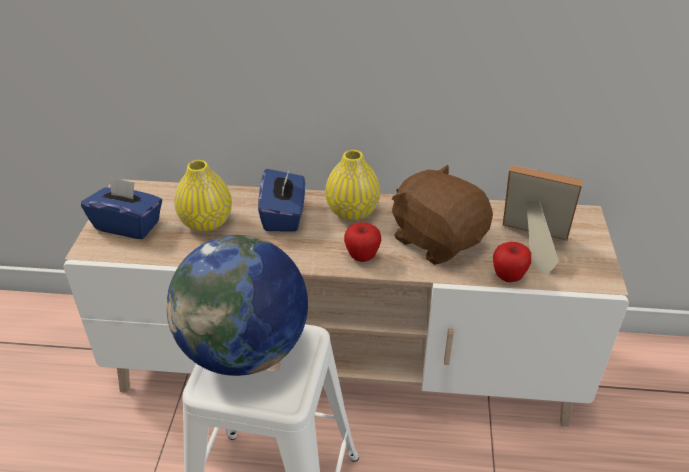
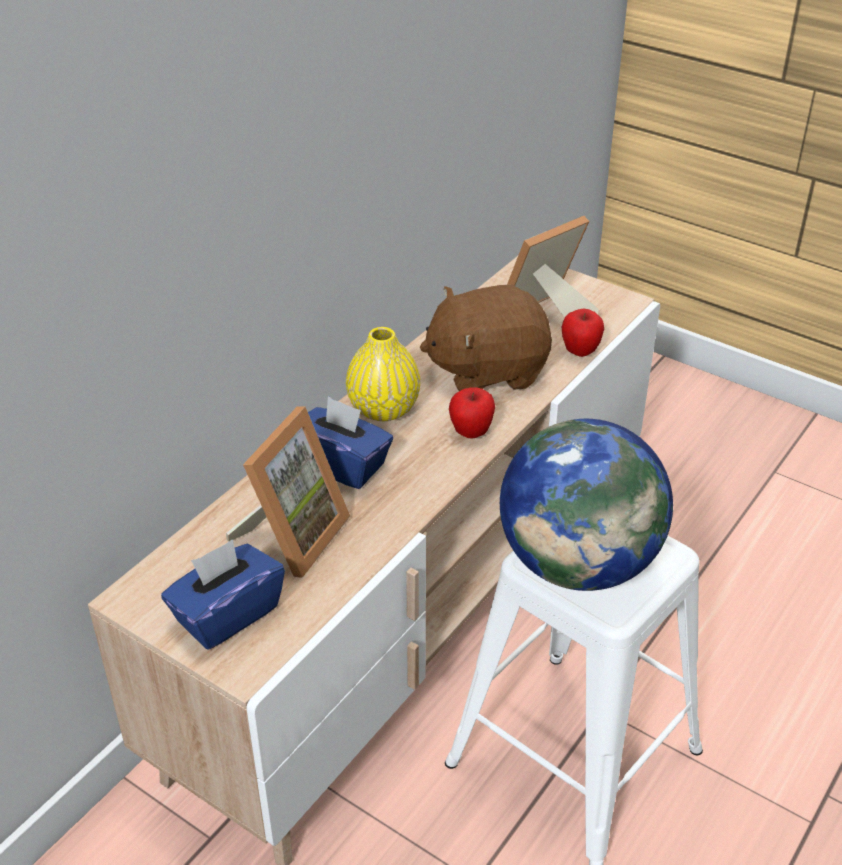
camera: 60 degrees left, 0 degrees up
yellow vase [174,160,232,232] -> picture frame [226,407,350,578]

